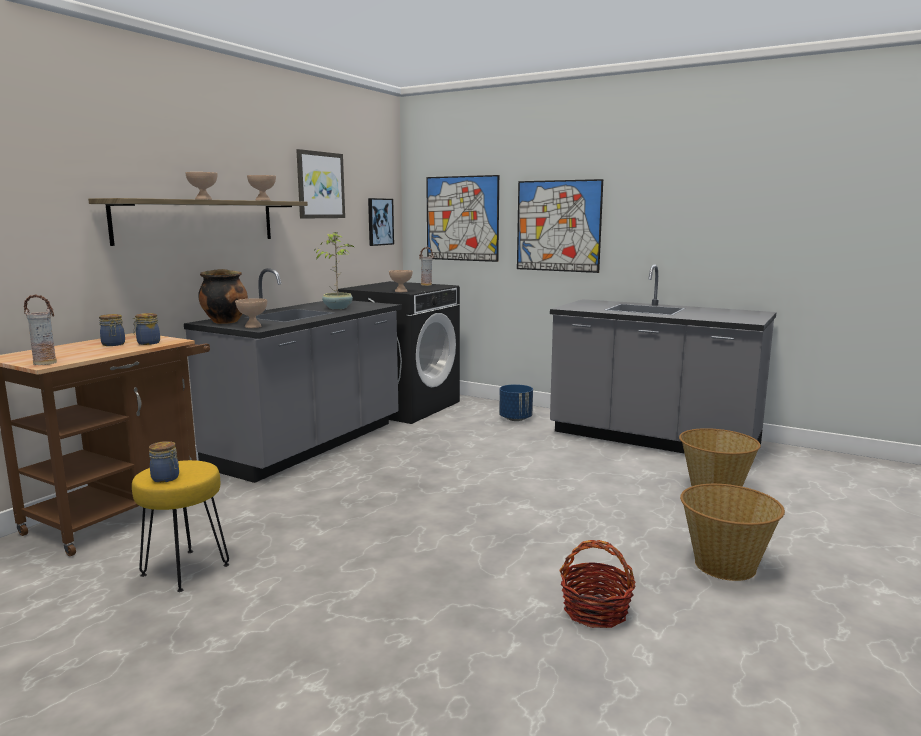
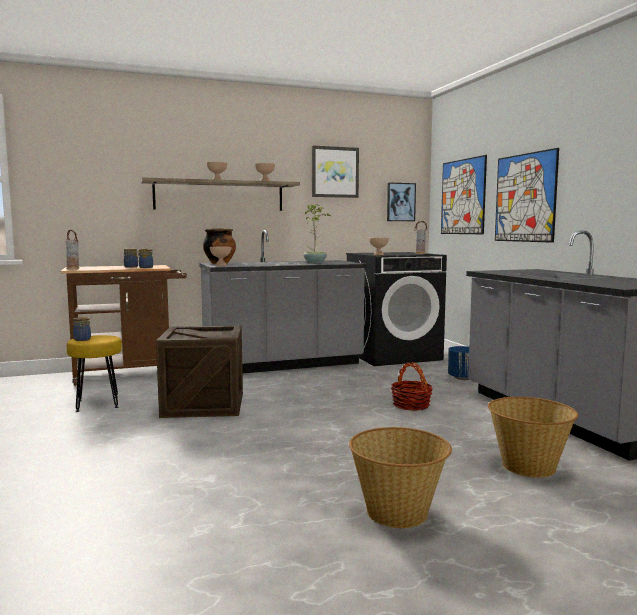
camera: 40 degrees right, 5 degrees down
basket [559,540,636,628] -> basket moved to [391,362,433,410]
none -> crate [156,326,243,418]

